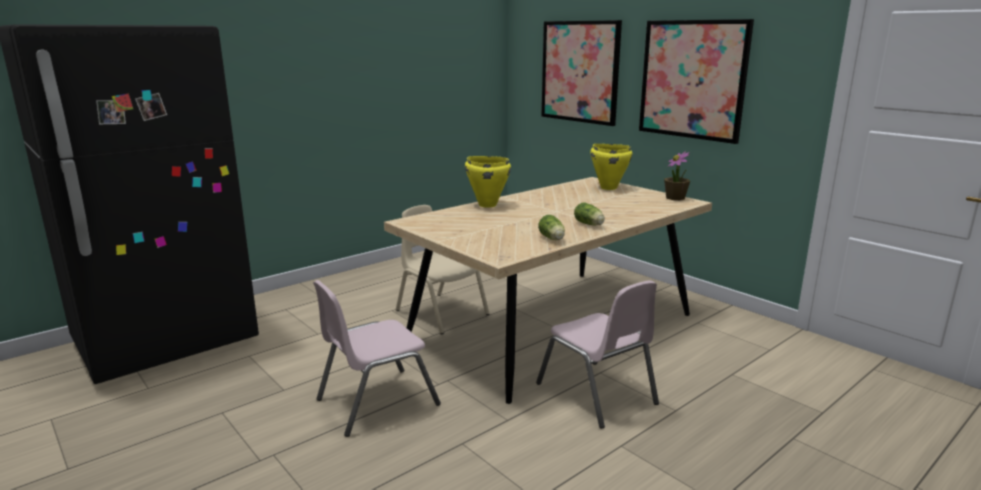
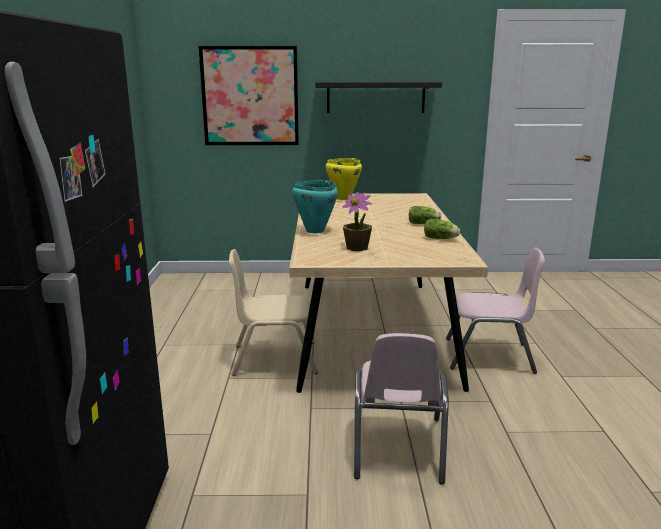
camera: 50 degrees left, 0 degrees up
yellow cooking pot [465,156,511,208] -> turquoise cooking pot [292,180,338,233]
picture [639,19,754,144] -> black shelf [315,82,442,113]
potted plant [664,151,690,200] -> potted plant moved to [342,192,372,251]

